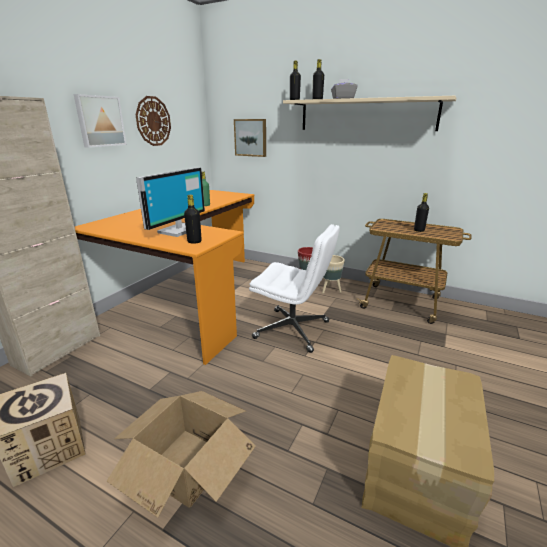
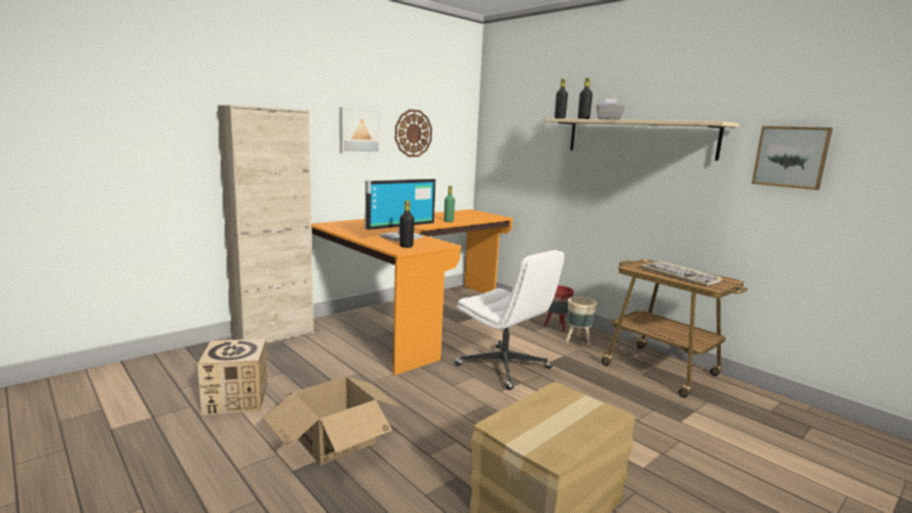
camera: 20 degrees right, 10 degrees down
picture [234,119,266,157] -> picture moved to [752,126,833,190]
black bottle [414,193,429,232] -> keyboard [640,261,722,286]

